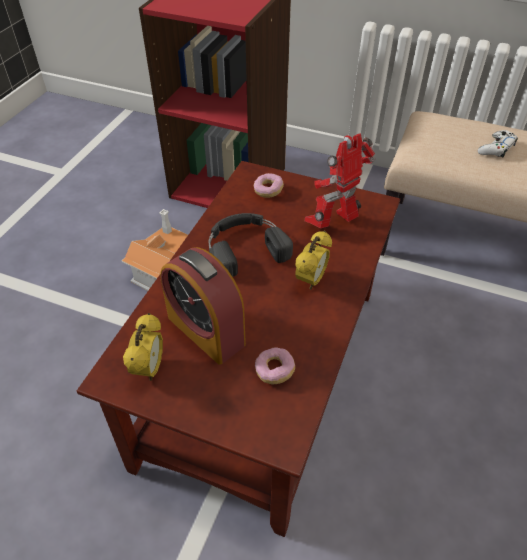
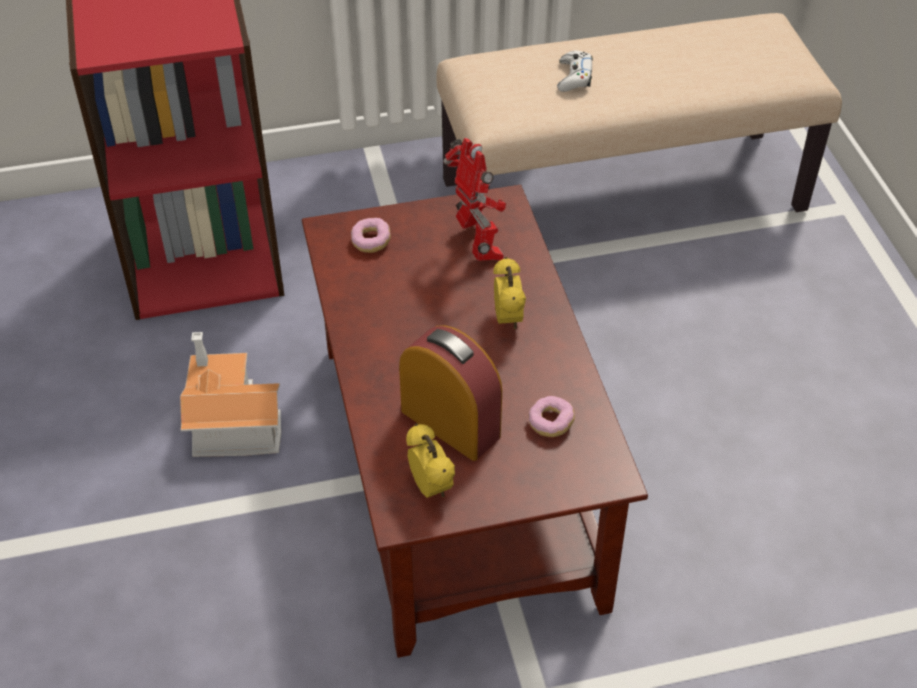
camera: 35 degrees left, 0 degrees up
alarm clock [160,247,246,365] -> alarm clock turned 150 degrees counterclockwise [399,325,502,461]
black headphones [208,213,293,277] -> none
toy robot [305,133,376,228] -> toy robot turned 135 degrees clockwise [443,138,506,261]

